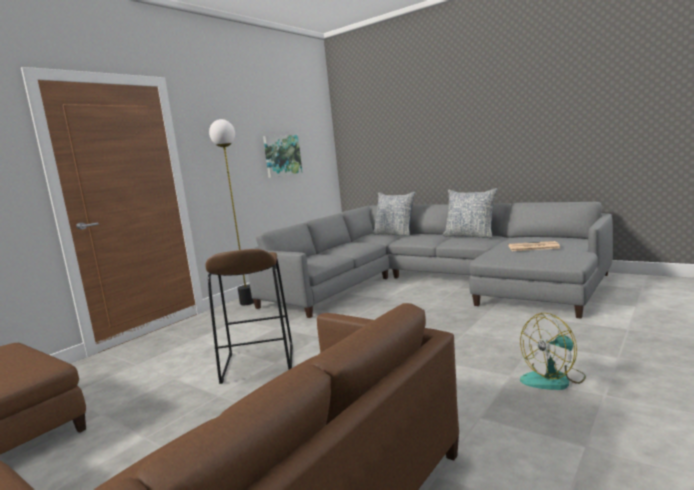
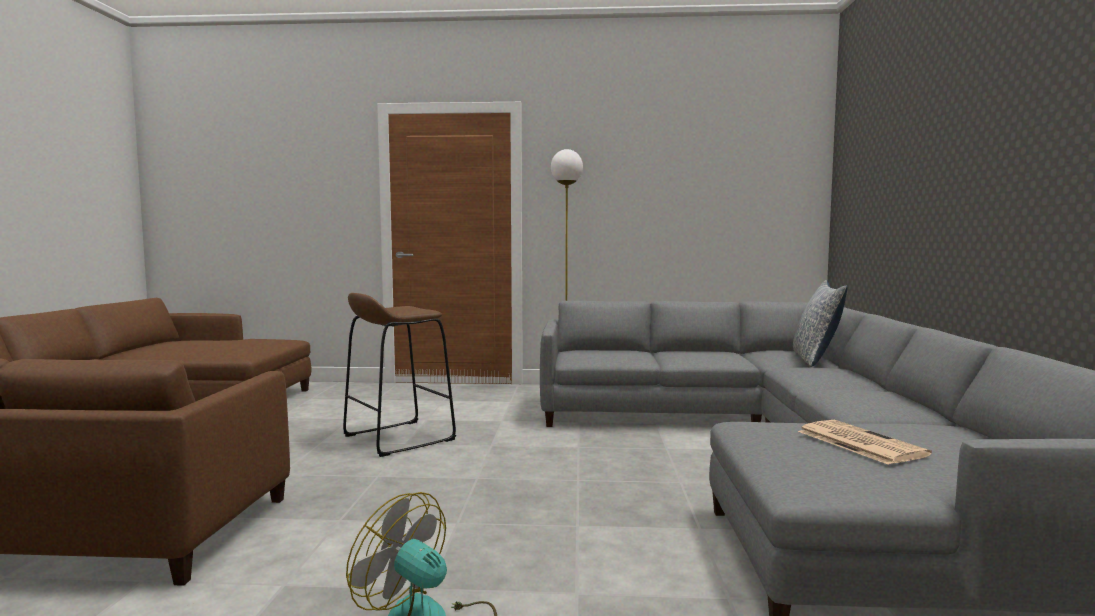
camera: 55 degrees right, 5 degrees down
picture [263,135,303,178] -> none
pillow [443,188,498,238] -> none

